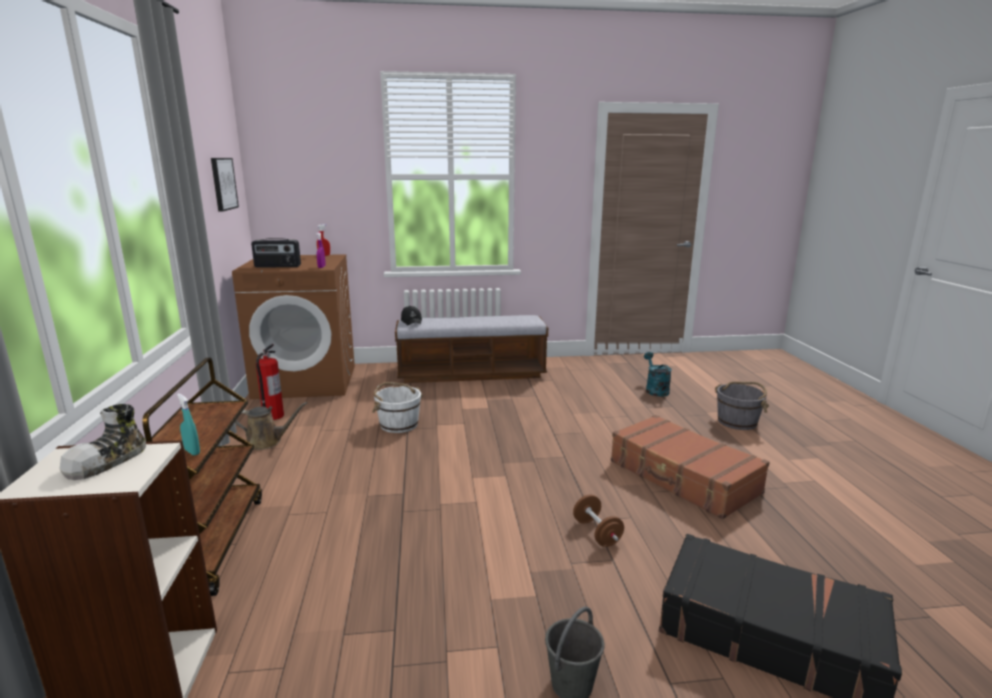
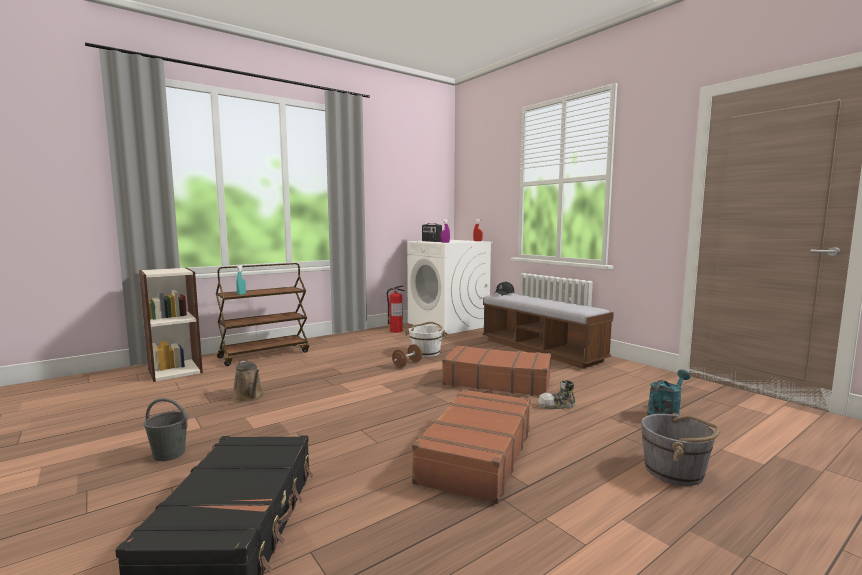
camera: 60 degrees right, 10 degrees down
shoe [59,404,146,480] -> shoe moved to [538,381,576,409]
picture [211,158,239,212] -> none
brown washing machine [232,254,355,399] -> white washing machine [407,240,492,334]
brown watering can [235,402,307,450] -> brown watering can moved to [232,361,264,402]
brown dumbbell [573,495,624,547] -> brown dumbbell moved to [392,344,422,368]
none -> brown suitcase [442,345,551,396]

